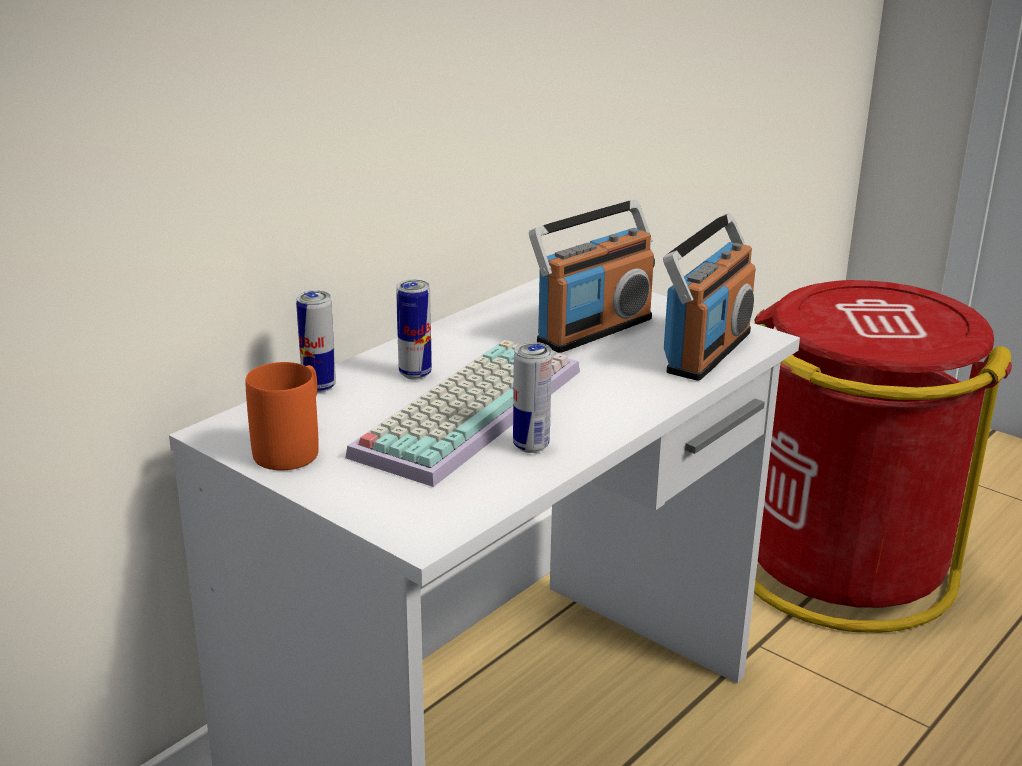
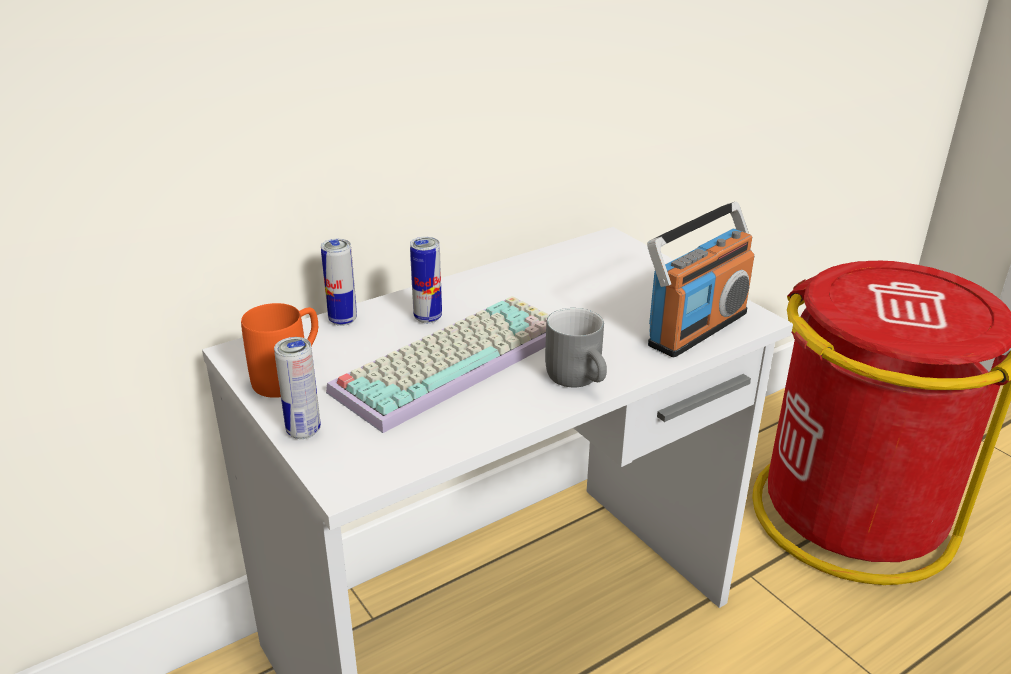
camera: 15 degrees right, 5 degrees up
can [513,342,552,453] -> can moved to [274,337,321,439]
radio [529,199,655,353] -> none
none -> grey mug [545,308,607,387]

